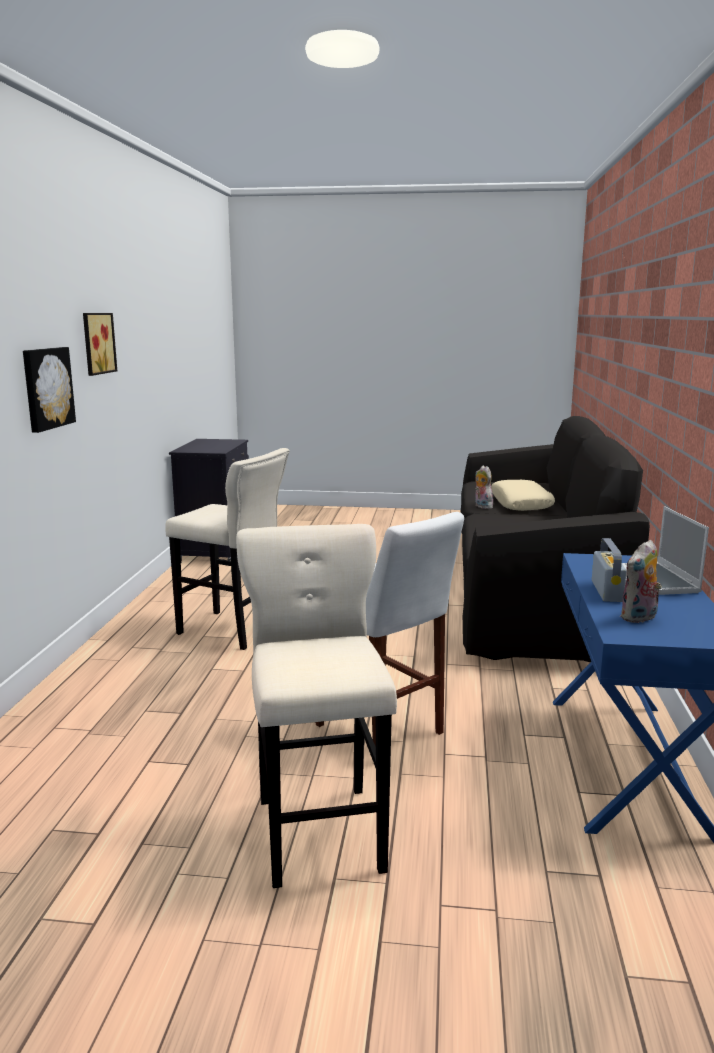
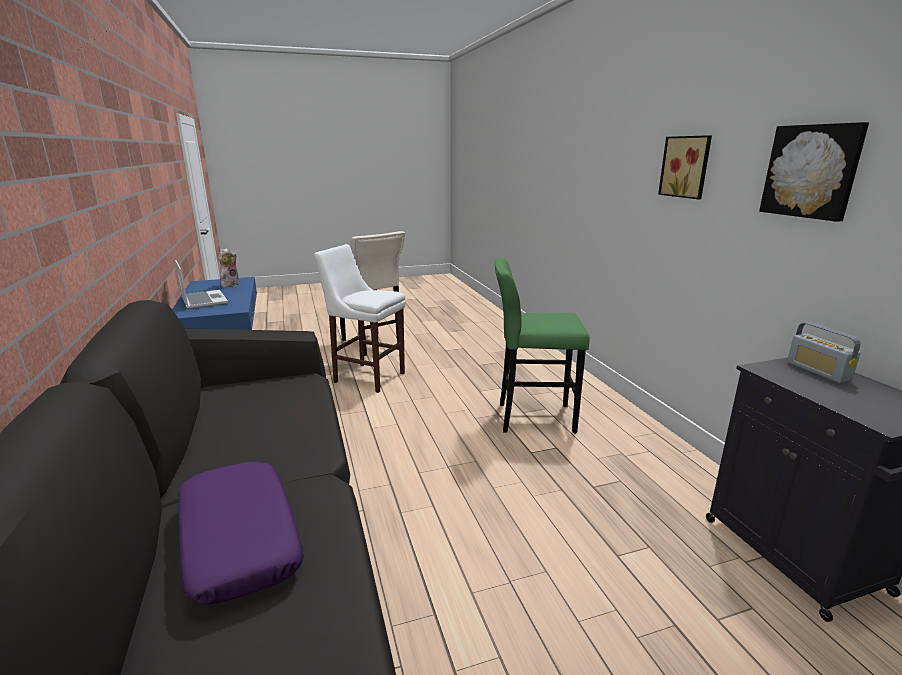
camera: 155 degrees right, 5 degrees up
picture [23,347,76,433] -> picture moved to [759,122,869,222]
beige stool [165,448,290,650] -> green stool [495,257,590,434]
plush toy [475,465,493,509] -> none
beige pillow [491,480,555,511] -> purple pillow [178,462,304,604]
radio [592,538,627,602] -> radio moved to [787,322,861,383]

